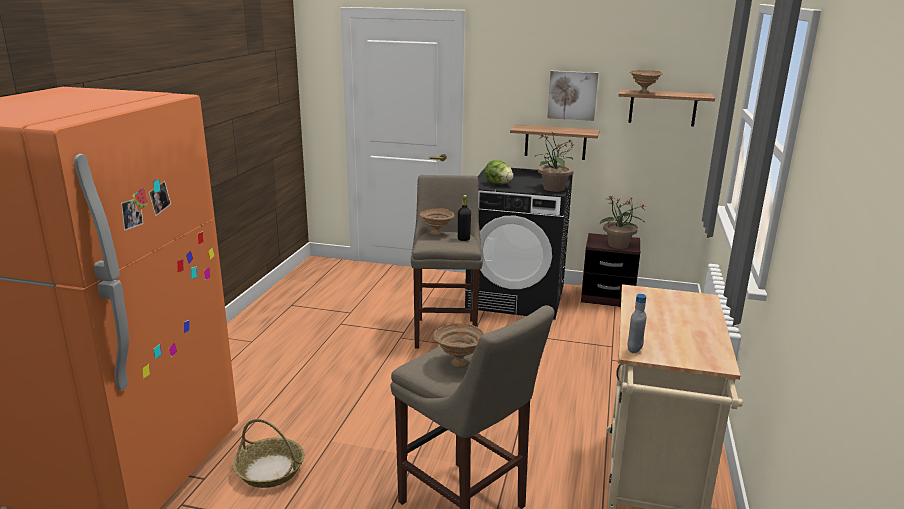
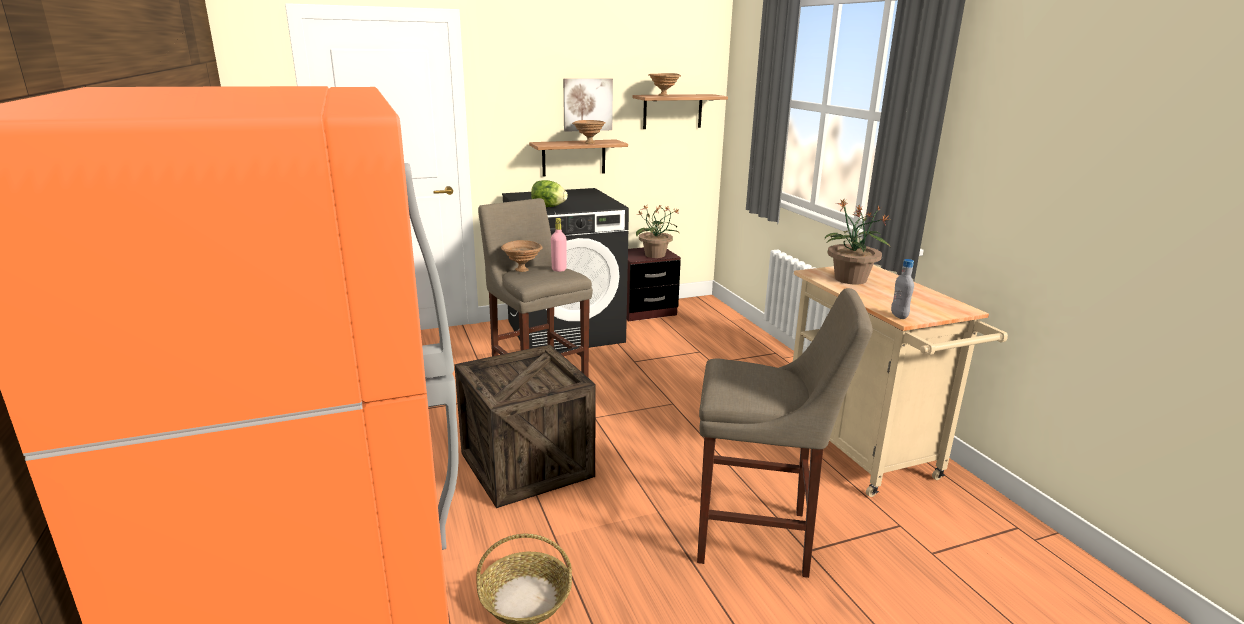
camera: 35 degrees left, 0 degrees up
brown bowl [433,323,485,368] -> brown bowl moved to [572,120,606,144]
black bottle [458,195,471,241] -> pink bottle [551,218,566,272]
potted plant [534,132,574,192] -> potted plant moved to [825,198,892,285]
none -> crate [454,345,596,508]

